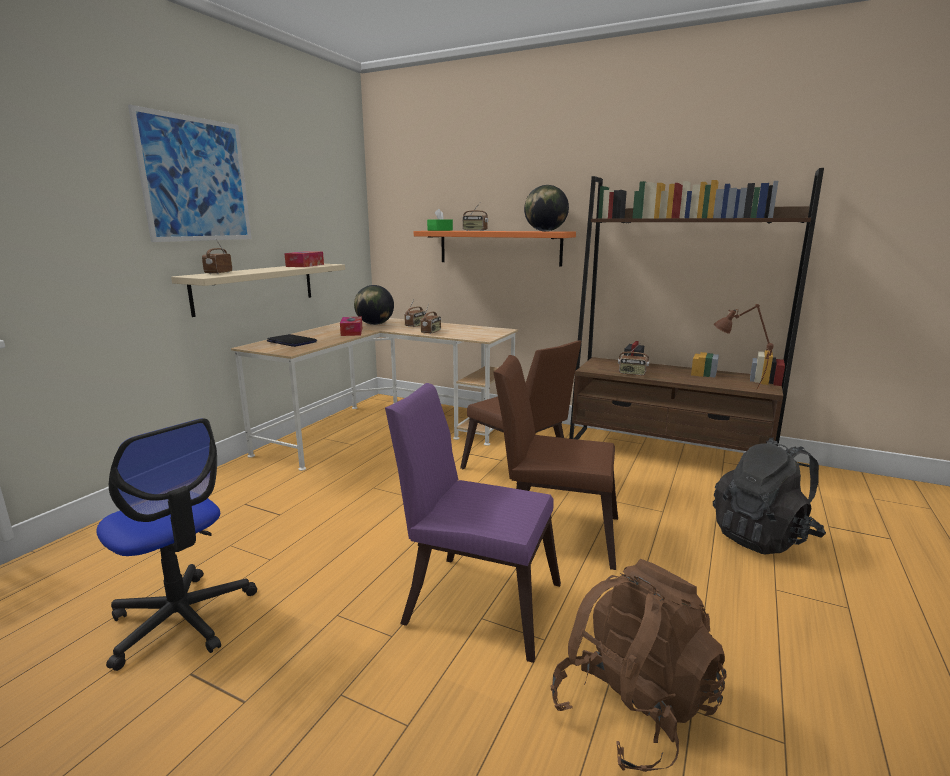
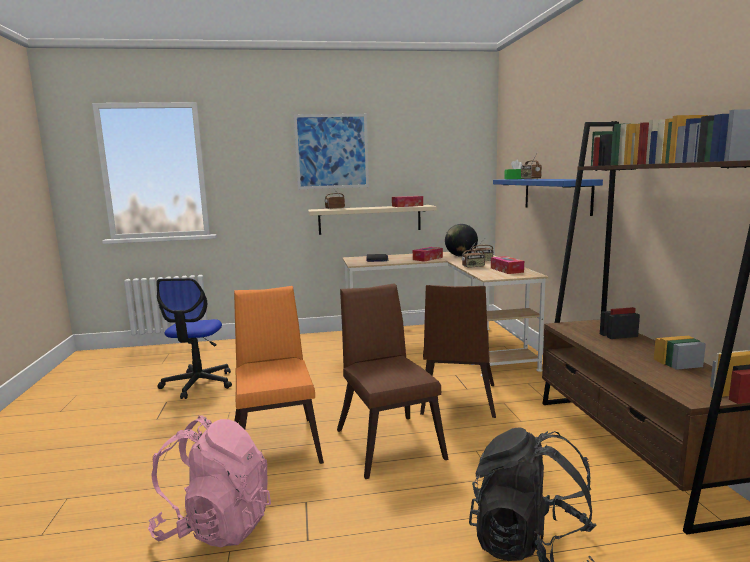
camera: 55 degrees right, 5 degrees down
purple chair [385,383,561,663] -> orange chair [234,286,324,464]
orange shelf [414,231,576,266] -> blue shelf [493,179,603,216]
globe [524,185,569,231] -> none
brown backpack [551,559,727,772] -> pink backpack [148,416,271,547]
radio [618,343,649,376] -> none
brown table lamp [714,304,774,390] -> none
none -> tissue box [491,256,524,274]

